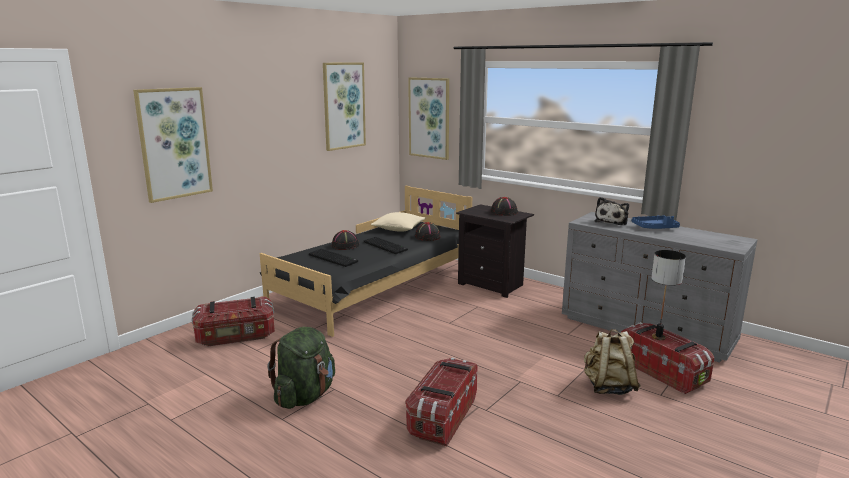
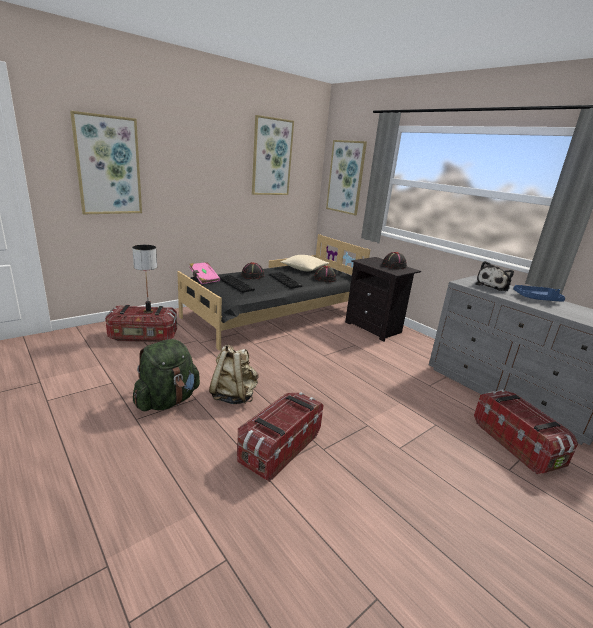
camera: 10 degrees right, 5 degrees up
beige backpack [584,329,641,395] -> beige backpack moved to [209,345,258,404]
table lamp [651,250,686,340] -> table lamp moved to [132,245,157,313]
none -> pink book [189,262,220,284]

